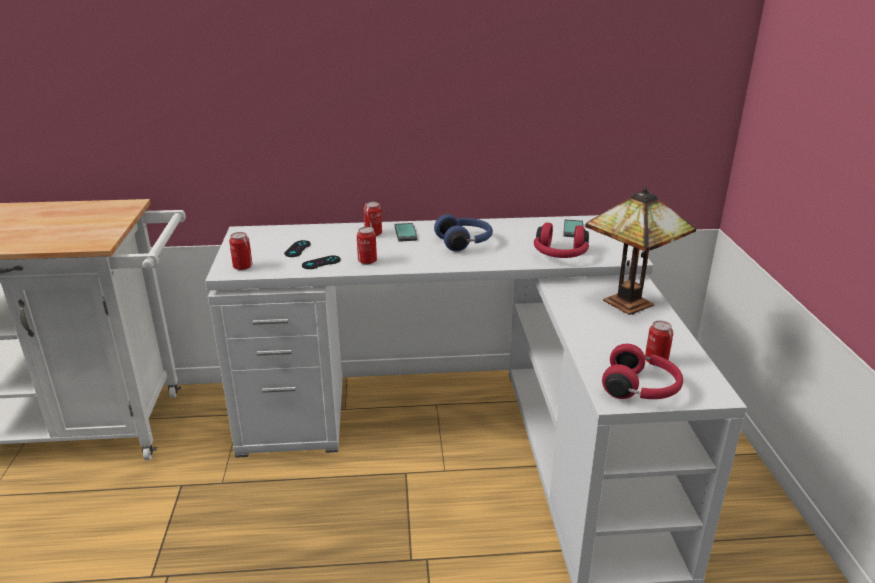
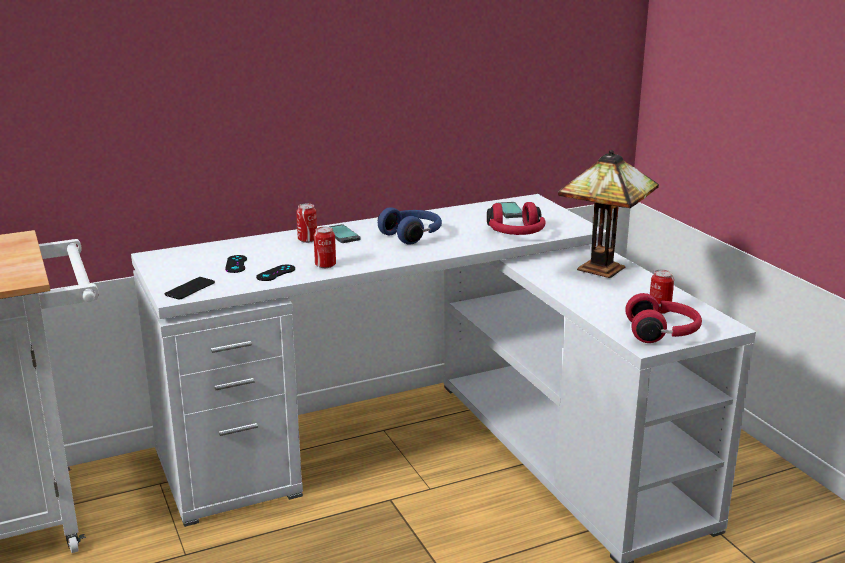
camera: 20 degrees left, 5 degrees down
can [229,232,253,270] -> phone [165,277,215,300]

